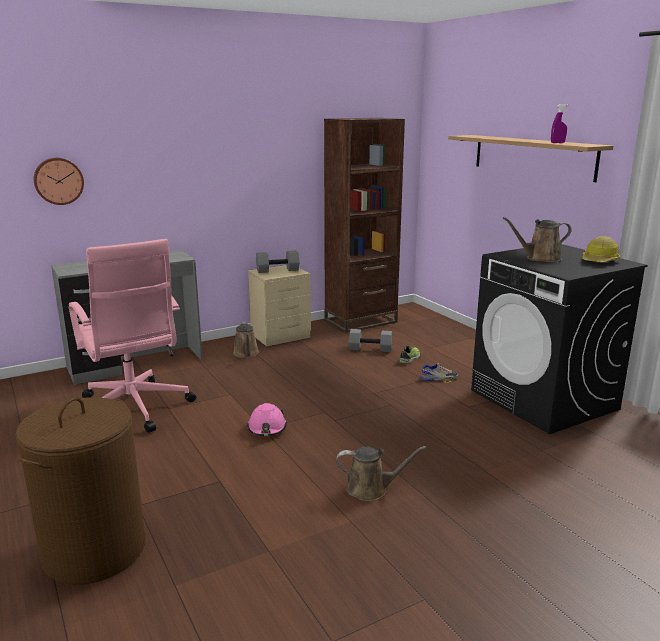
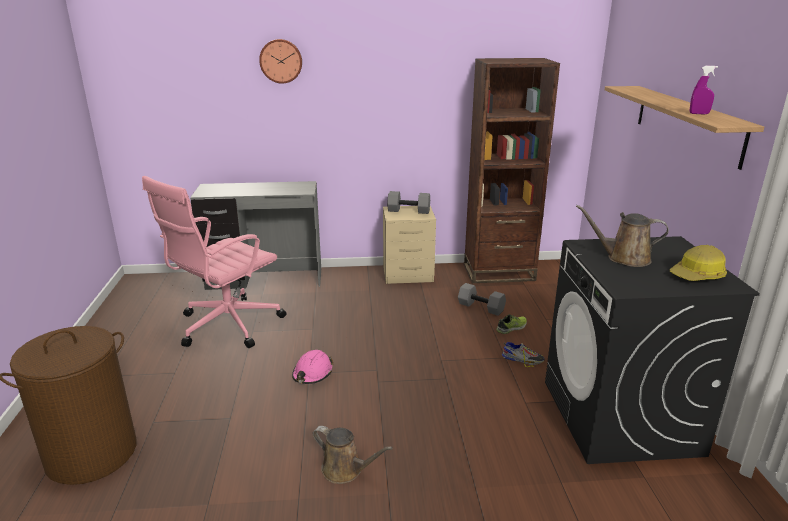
camera: 25 degrees right, 5 degrees up
wall clock [34,158,84,205] -> wall clock moved to [259,39,302,84]
pink office chair [69,239,196,433] -> pink office chair turned 45 degrees clockwise [142,176,287,348]
brown watering can [233,322,259,358] -> none

